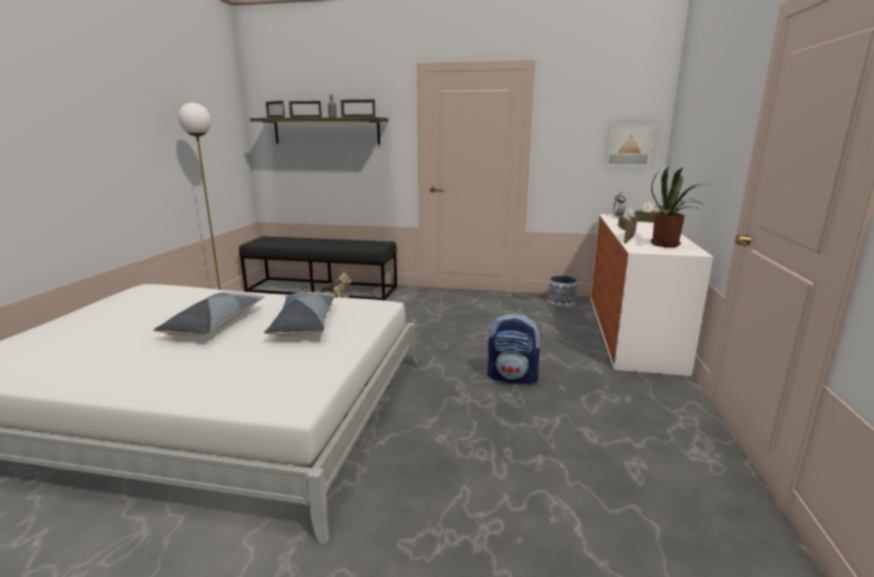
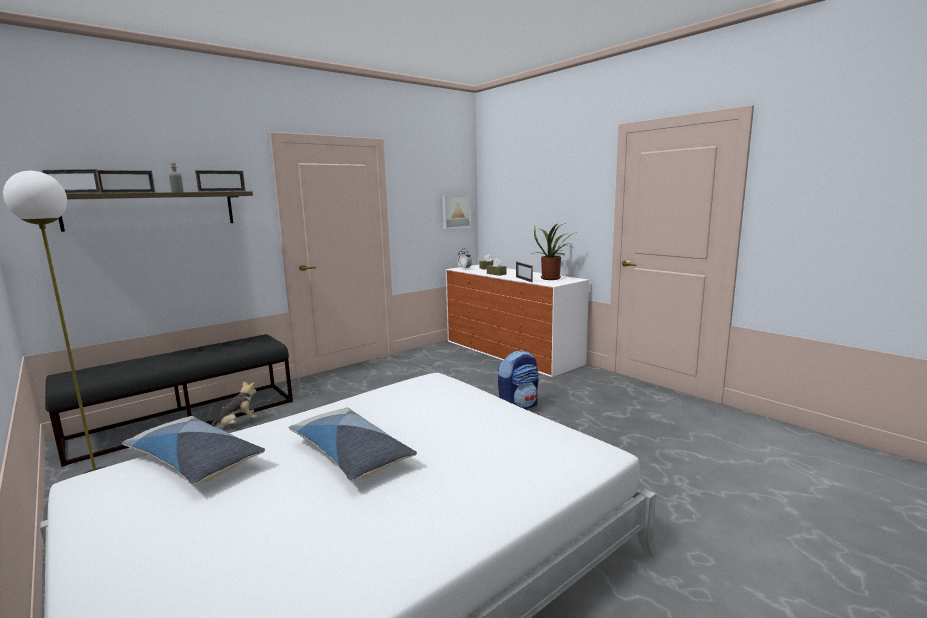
camera: 50 degrees left, 5 degrees down
pillow [264,292,336,337] -> pillow moved to [122,416,265,485]
planter [548,276,577,307] -> none

